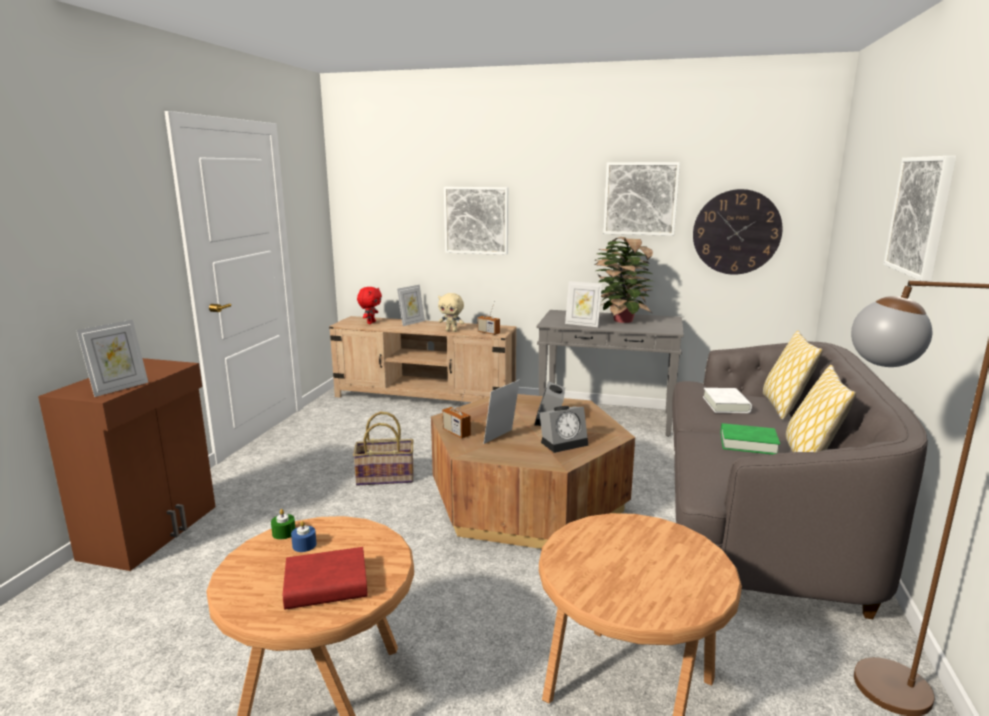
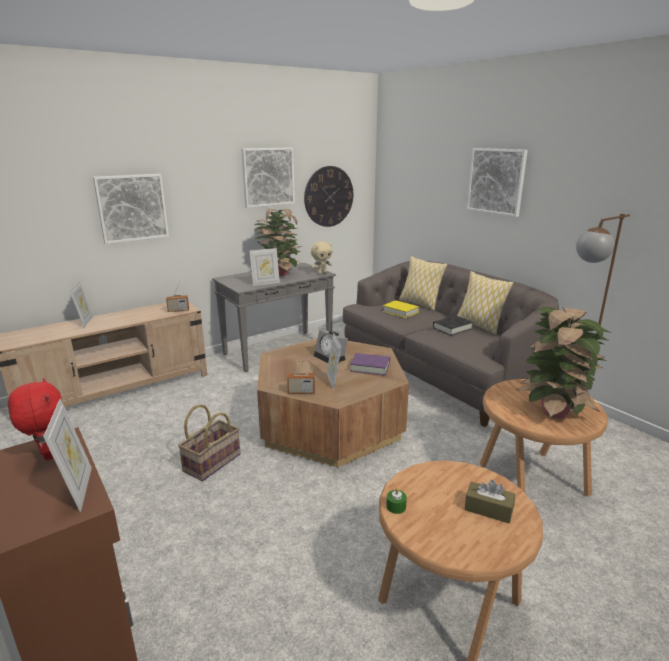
camera: 50 degrees left, 5 degrees up
red book [283,547,368,610] -> brown tissue box [464,480,515,524]
blue candle [291,521,317,552] -> none
red plush toy [357,287,382,324] -> red plush toy moved to [8,378,62,460]
beige plush toy [438,293,464,332] -> beige plush toy moved to [311,241,332,274]
alarm clock [539,406,588,453] -> purple book [350,353,390,376]
white book [703,388,752,413] -> yellow book [383,300,419,318]
green book [720,423,780,455] -> black book [433,316,473,336]
none -> potted plant [516,307,611,419]

